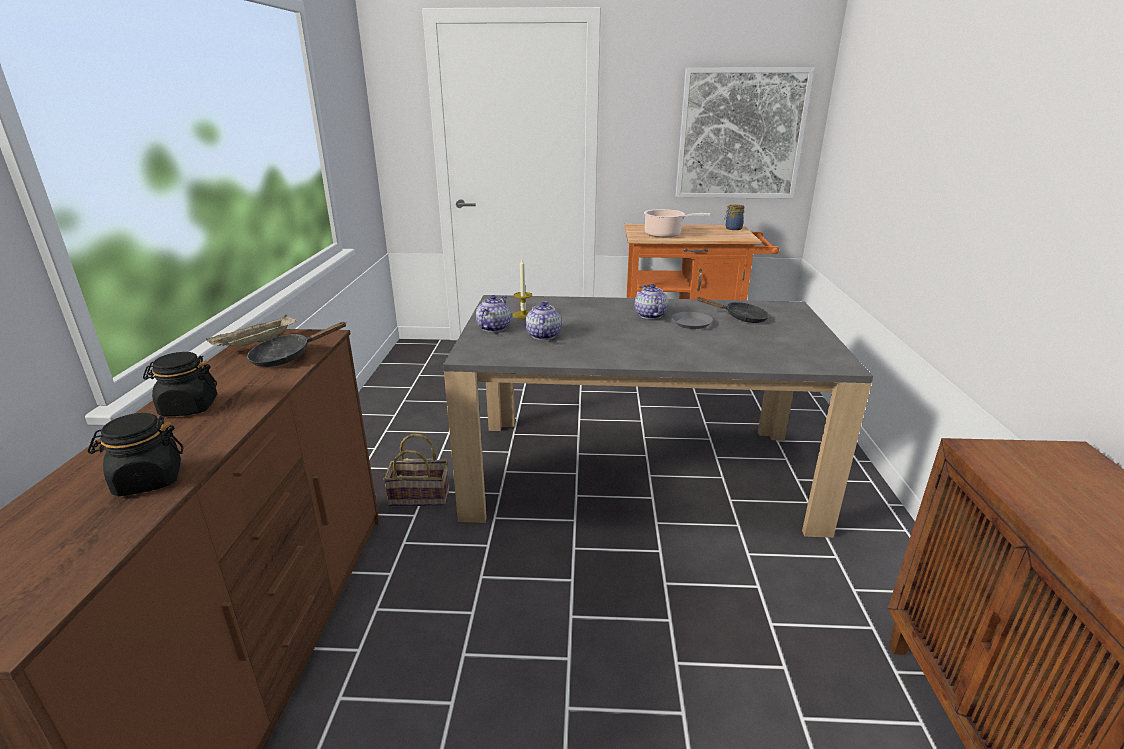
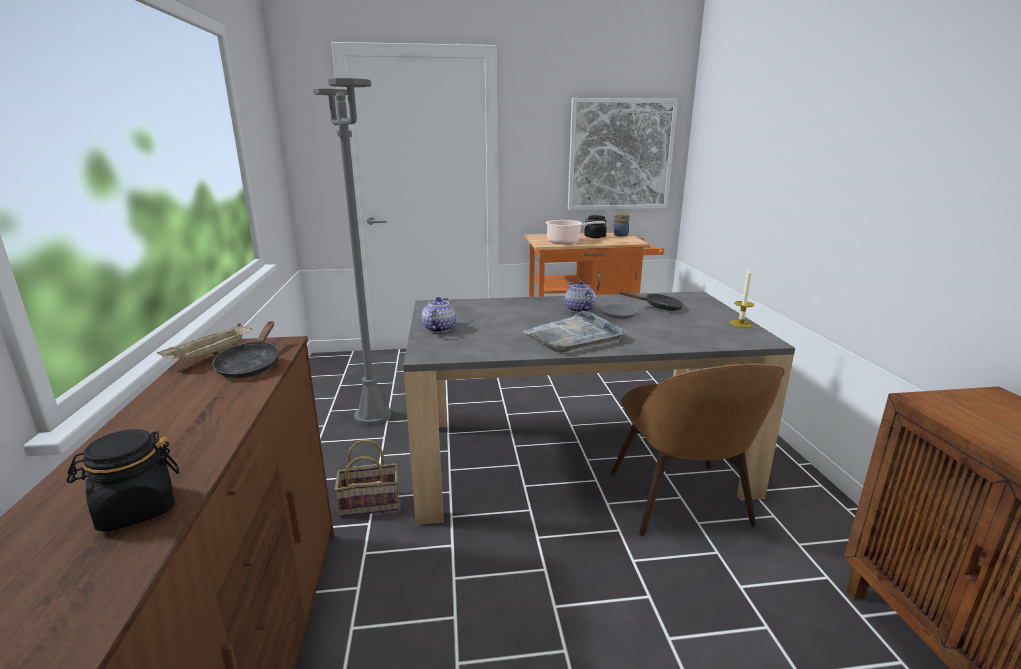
camera: 10 degrees left, 5 degrees down
black jar [143,352,217,416] -> black jar moved to [584,215,607,238]
black frying pan [247,322,347,367] -> black frying pan turned 45 degrees counterclockwise [212,321,279,378]
candle [513,259,532,319] -> candle moved to [730,268,754,328]
teapot [525,302,562,340] -> none
none -> grey floor lamp [313,78,391,425]
none -> grey tray [523,311,625,353]
none -> brown chair [611,363,785,536]

